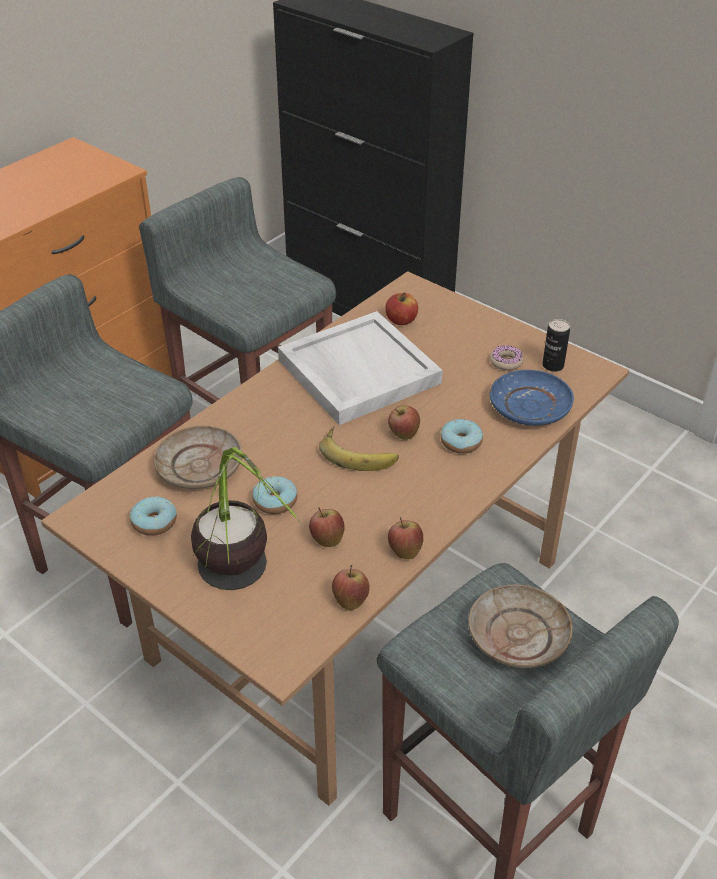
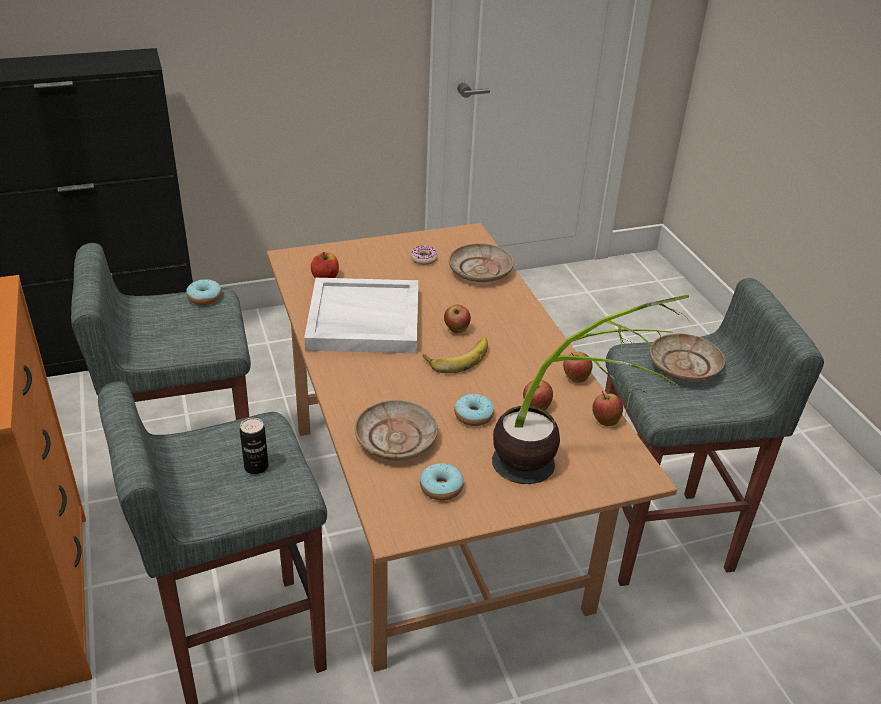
camera: 60 degrees left, 5 degrees down
donut [441,419,483,454] -> donut moved to [186,279,222,305]
blue plate [490,370,574,426] -> beige plate [449,244,514,282]
can [542,319,570,372] -> can moved to [240,418,269,474]

